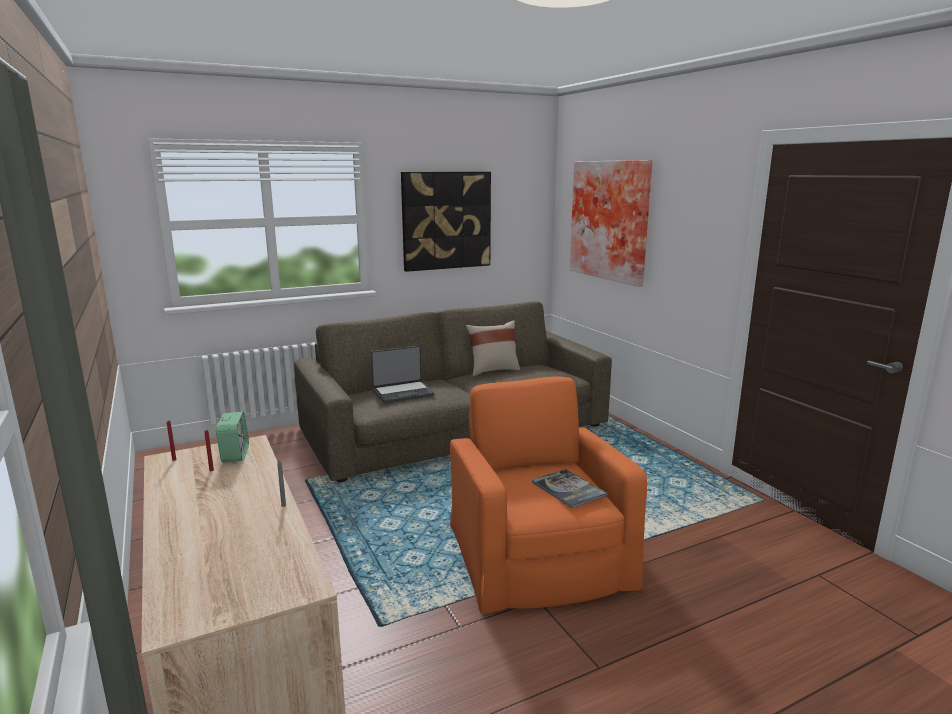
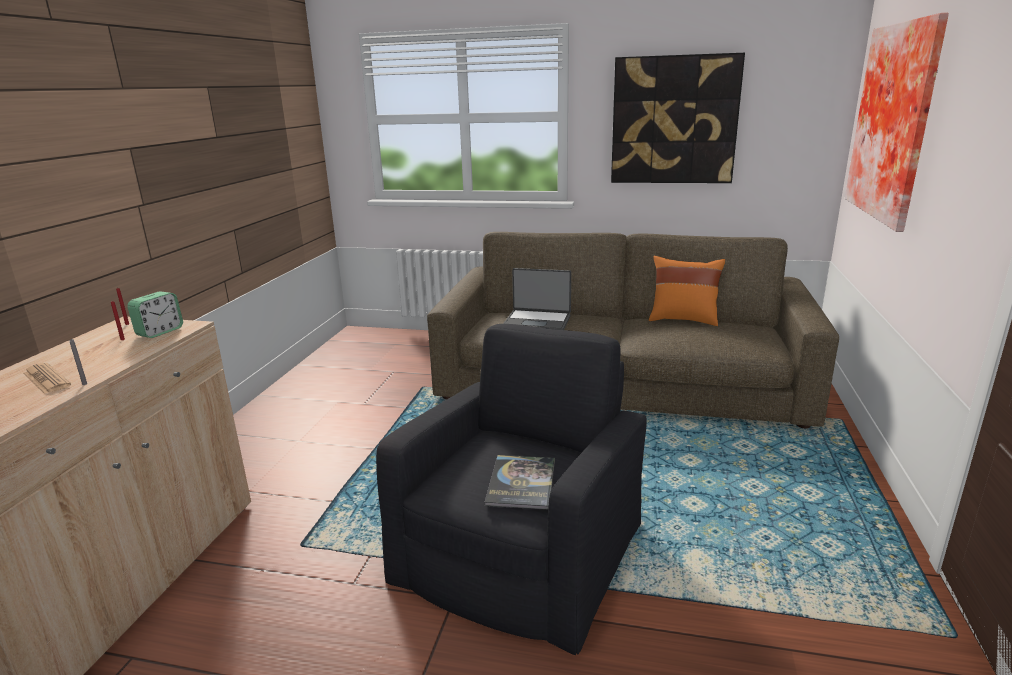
camera: 40 degrees right, 5 degrees up
orange armchair [450,377,647,614] -> black armchair [376,324,647,655]
beige pillow [466,320,520,376] -> orange pillow [649,256,725,326]
none -> newspaper [23,363,71,394]

